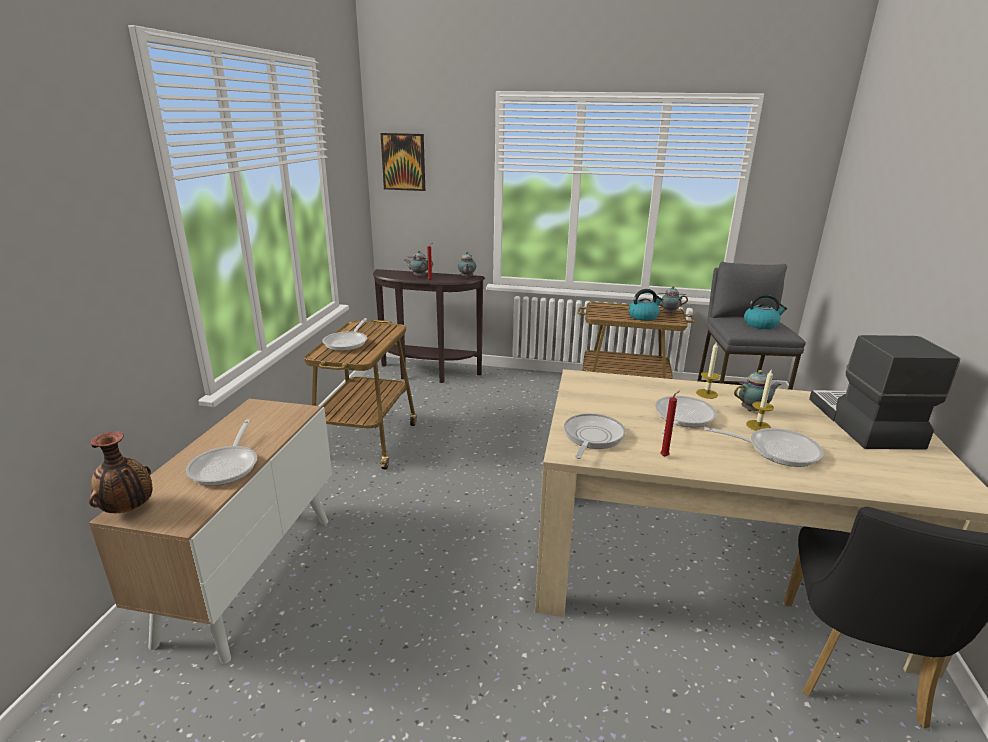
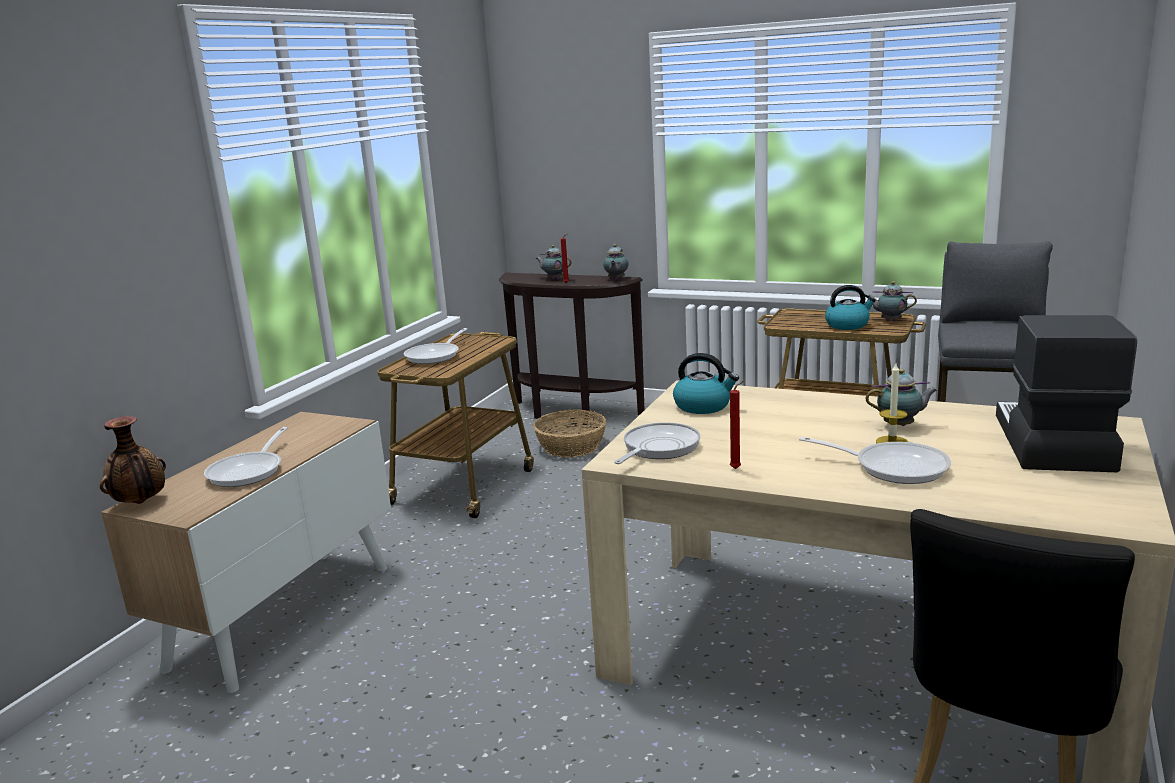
camera: 15 degrees right, 5 degrees down
picture [380,133,425,191] -> none
frying pan [655,396,717,434] -> none
candle [696,341,720,399] -> none
kettle [744,294,787,329] -> kettle moved to [673,353,739,414]
none -> basket [533,409,606,457]

